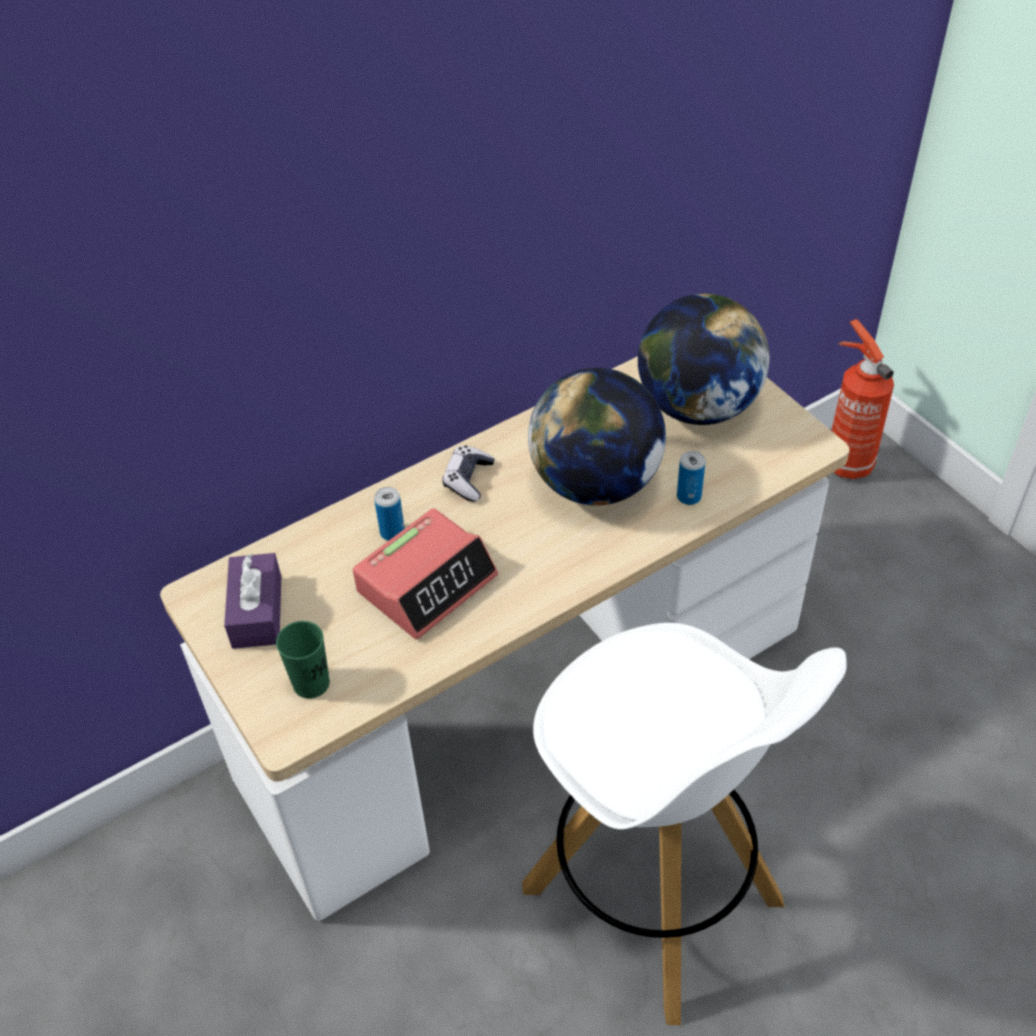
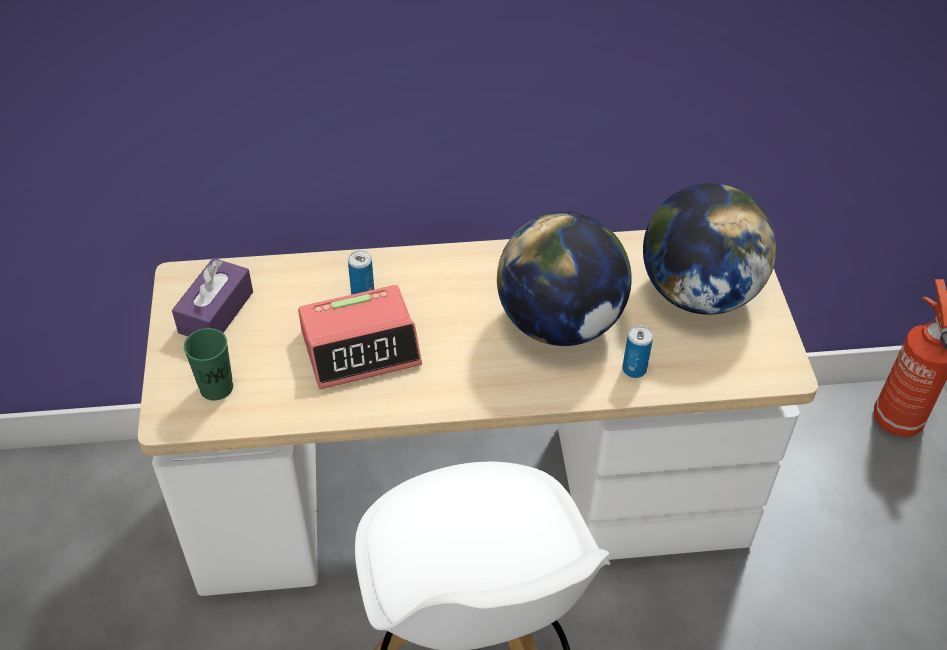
camera: 25 degrees right, 0 degrees up
game controller [442,445,495,502] -> none

